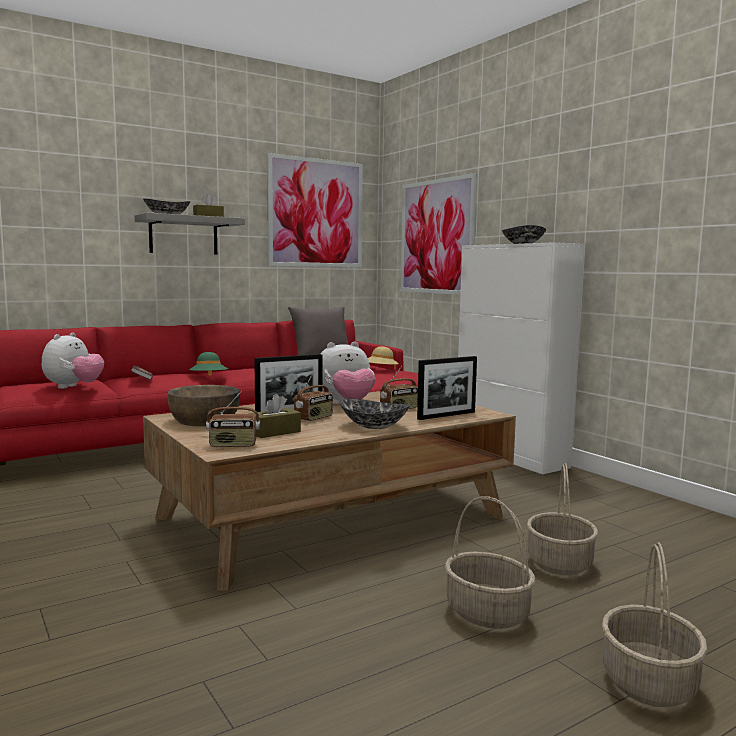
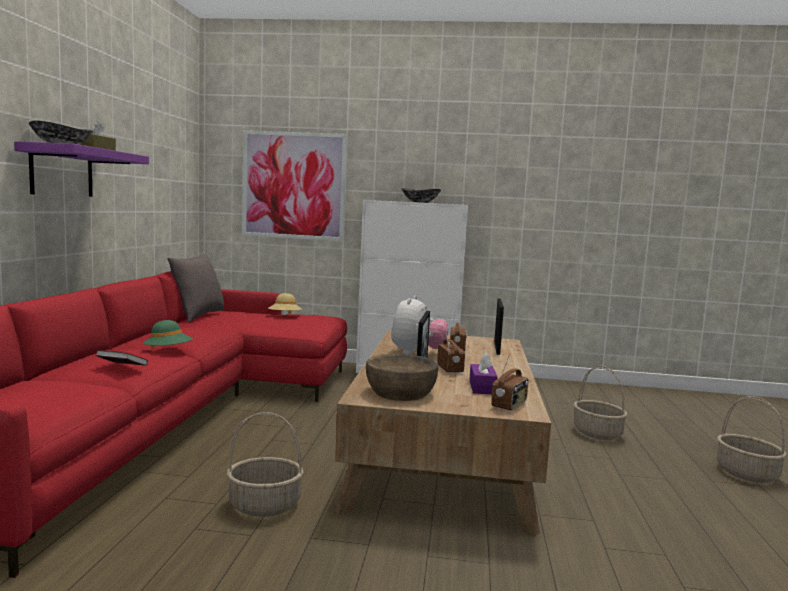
camera: 50 degrees left, 0 degrees up
plush toy [42,332,104,389] -> none
grey shelf [134,213,245,255] -> purple shelf [14,141,149,197]
brown tissue box [249,394,301,438] -> purple tissue box [469,353,498,394]
picture [267,153,363,267] -> none
bowl [340,399,410,429] -> none
basket [445,496,535,629] -> basket moved to [227,412,304,517]

